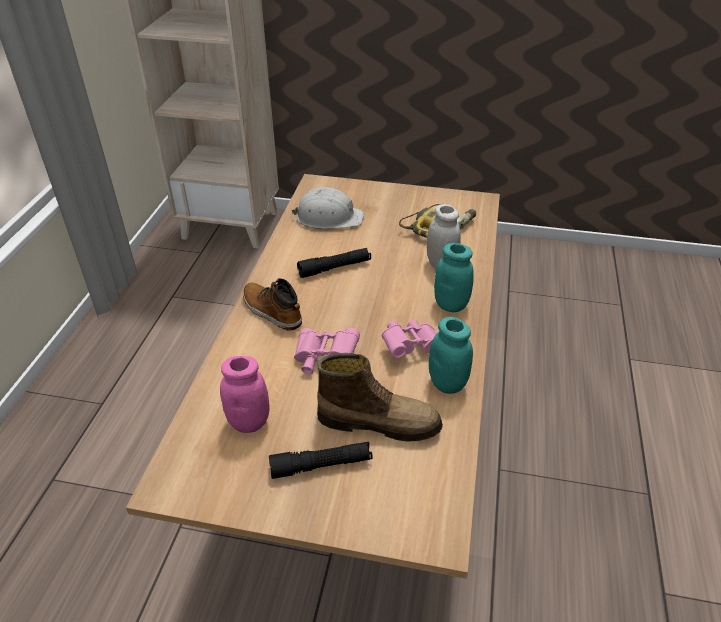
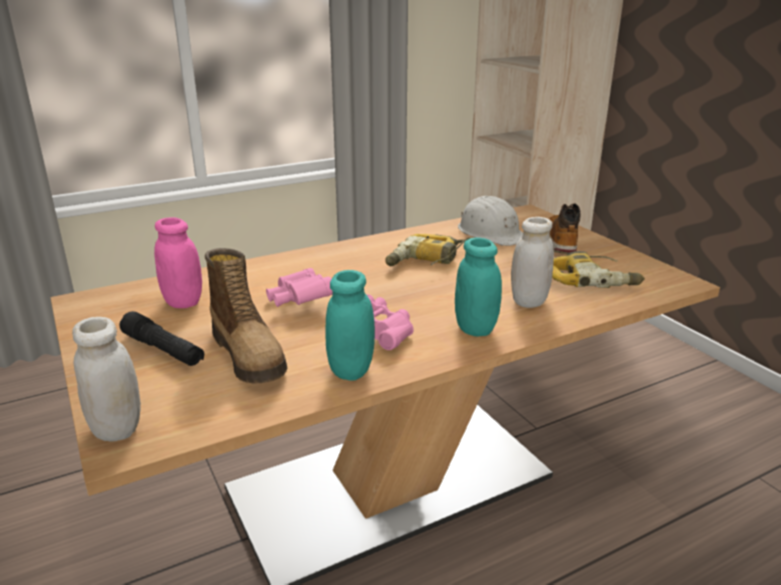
camera: 50 degrees right, 15 degrees down
boot [243,278,302,331] -> boot moved to [549,204,581,254]
black flashlight [297,248,371,278] -> power drill [385,234,470,266]
none -> white jar [72,317,141,442]

